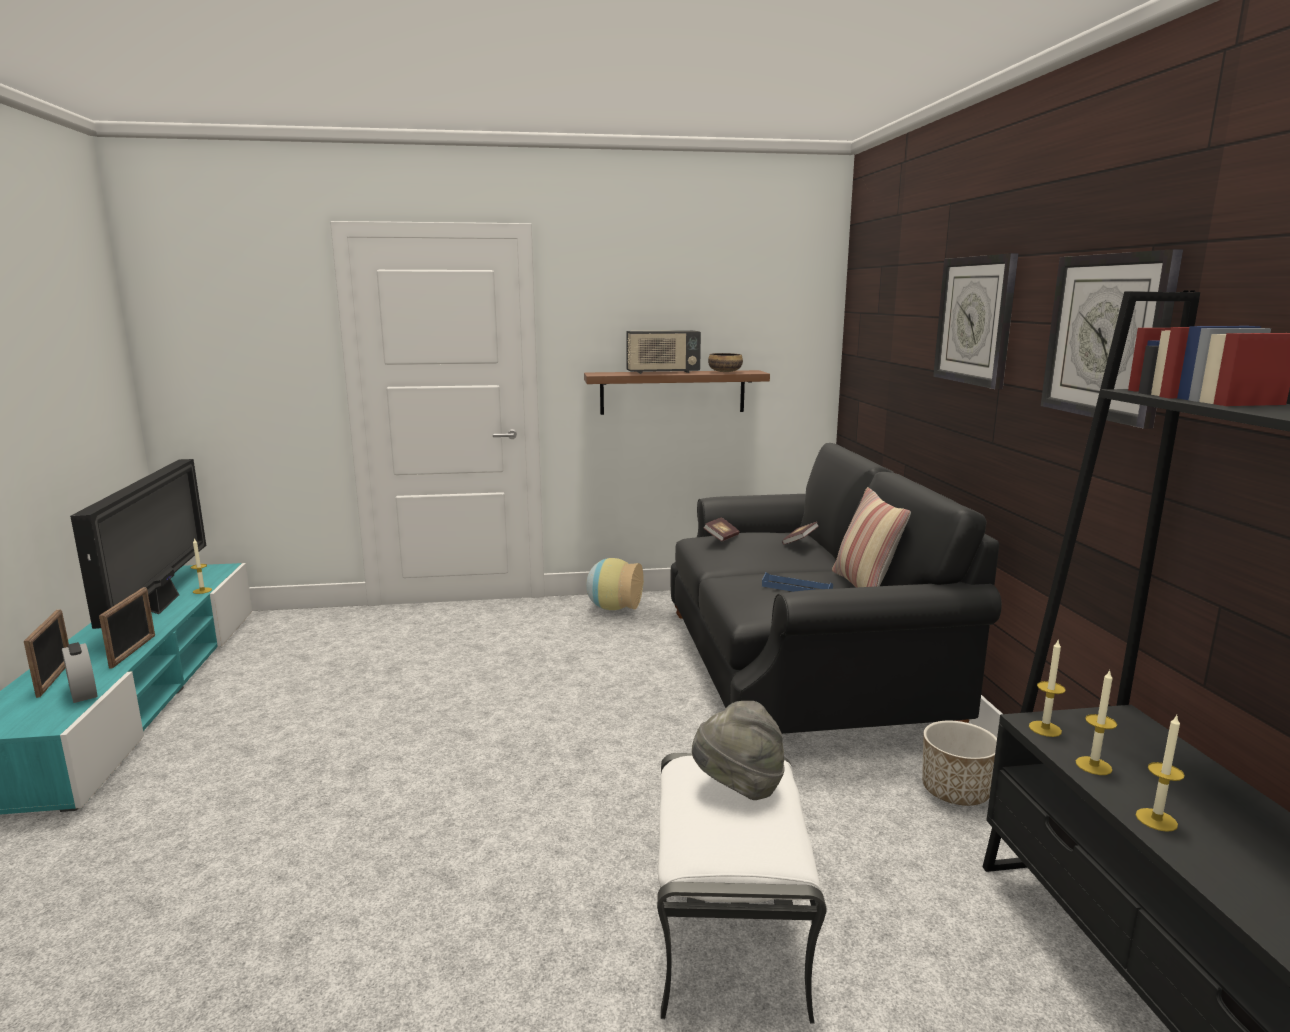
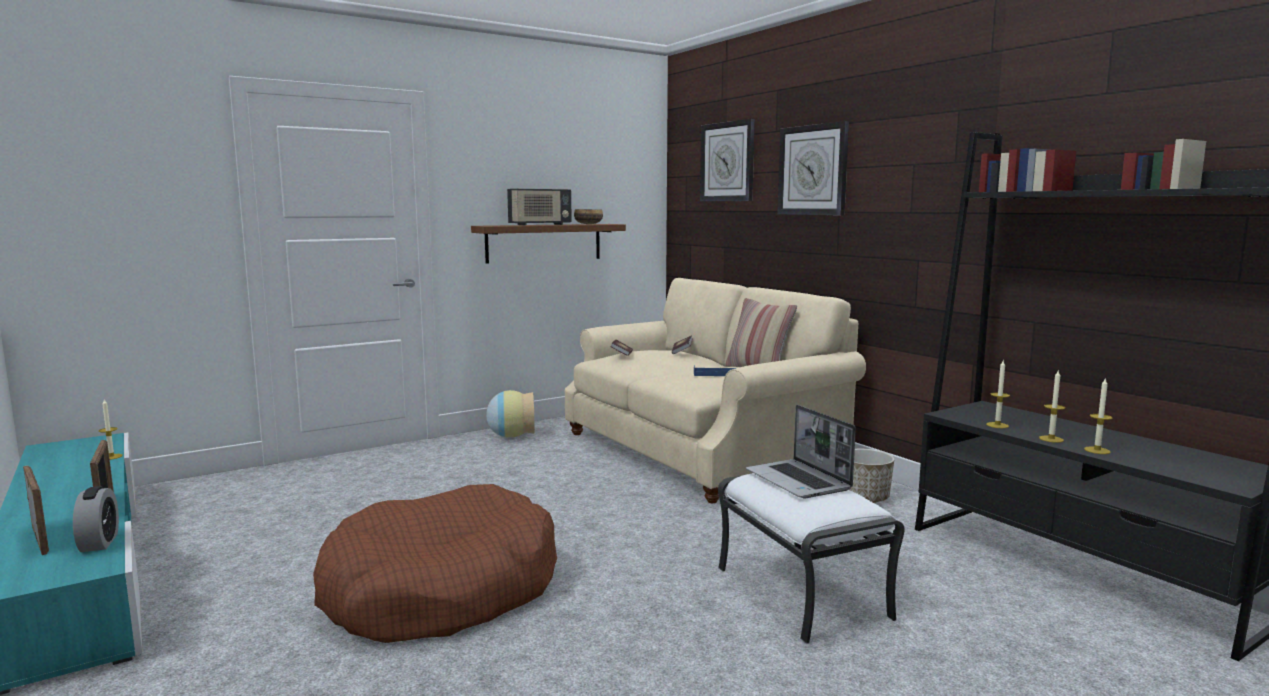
camera: 25 degrees left, 5 degrees down
alarm clock [62,642,97,703] -> alarm clock turned 45 degrees clockwise [73,486,119,552]
television [70,459,206,629] -> none
black sofa [671,443,1002,734] -> beige sofa [565,278,866,503]
grey hat [692,701,785,800] -> laptop [746,405,856,498]
candle [1029,640,1066,737] -> candle moved to [1084,377,1113,454]
wall clock [1041,249,1183,429] -> wall clock moved to [700,119,755,201]
none -> brown dog bed [313,484,557,643]

